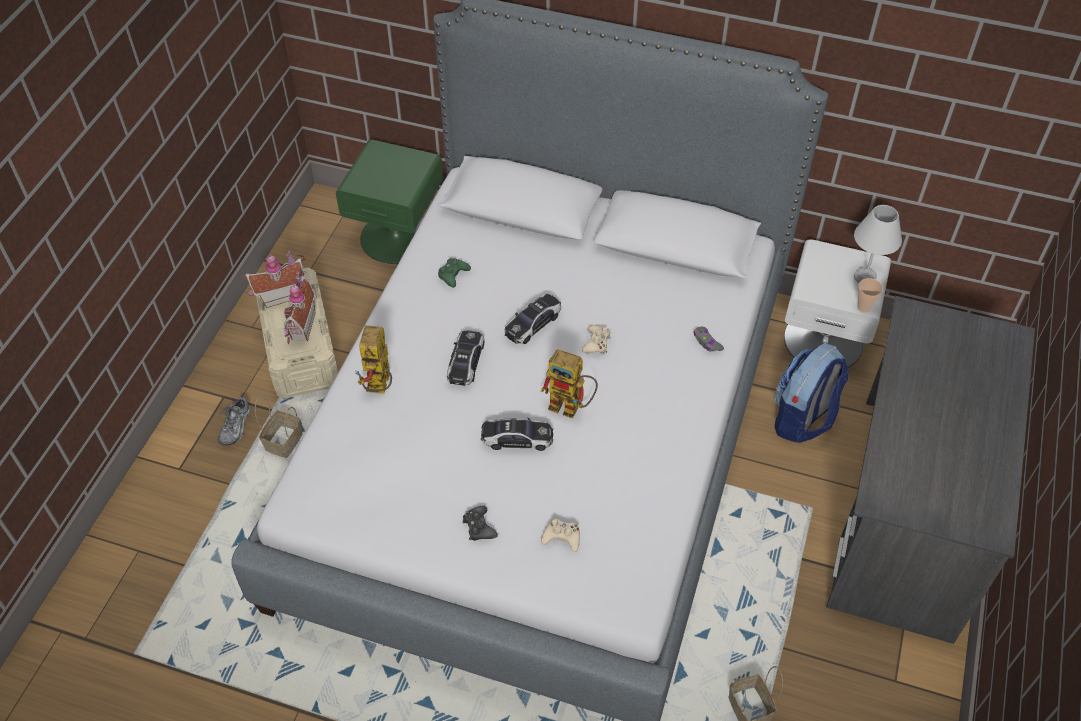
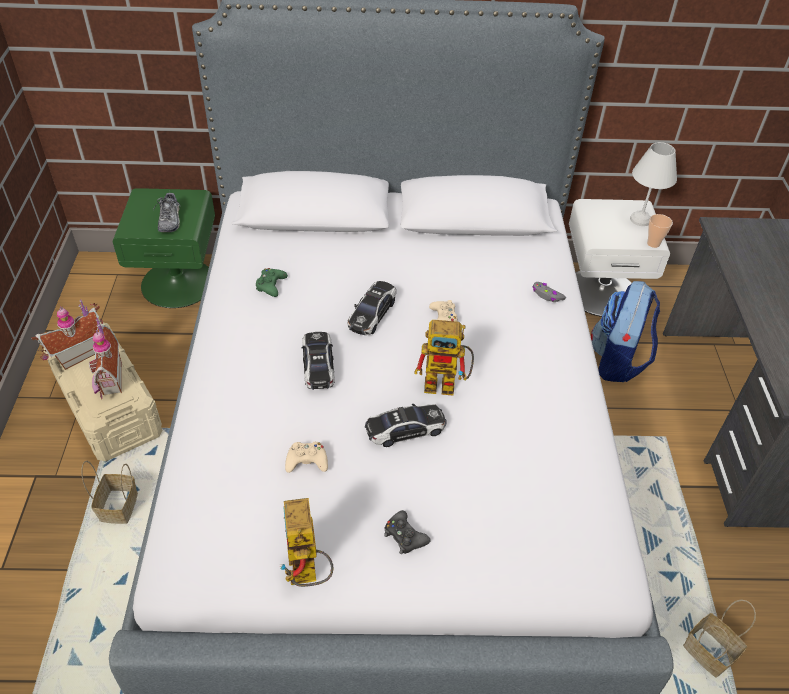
camera: 20 degrees left, 5 degrees down
shoe [218,397,250,446] -> shoe moved to [153,193,181,232]
toy robot [355,325,392,394] -> toy robot moved to [279,498,333,587]
beige game controller [541,519,580,552] -> beige game controller moved to [285,442,328,473]

